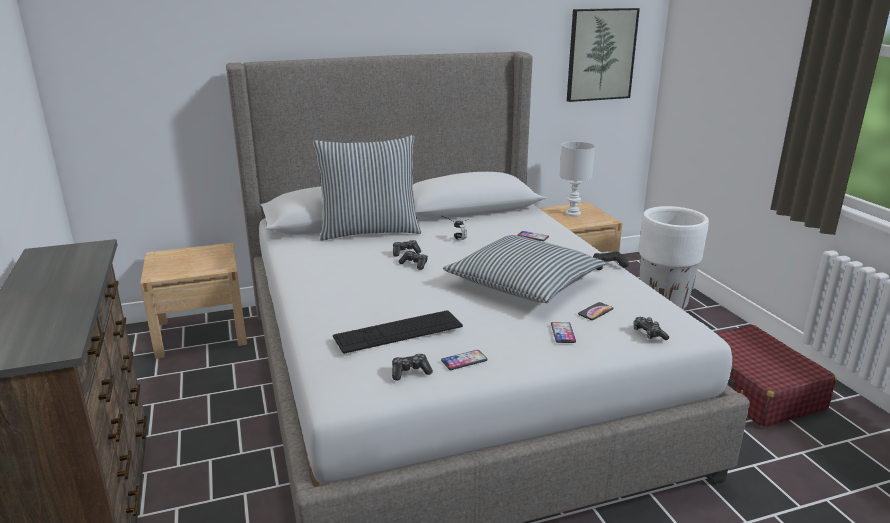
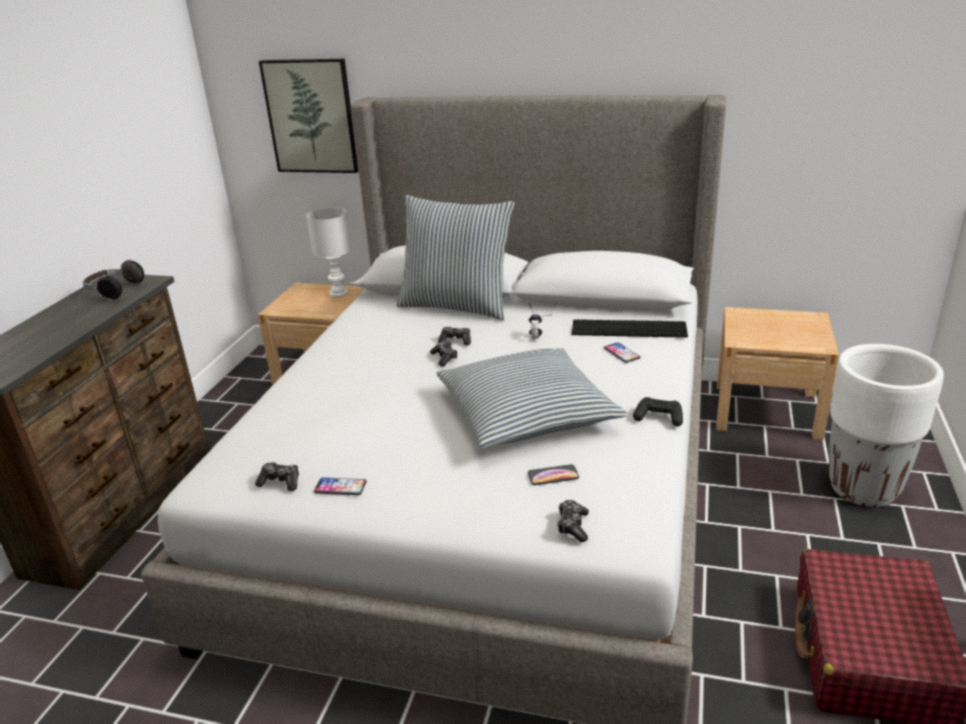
camera: 35 degrees right, 5 degrees up
keyboard [333,311,463,354] -> keyboard moved to [572,319,688,338]
phone [551,322,576,343] -> none
white table lamp [559,141,595,216] -> white table lamp moved to [306,207,352,297]
picture [567,8,640,102] -> picture moved to [259,59,359,173]
none -> headphones [83,259,144,301]

